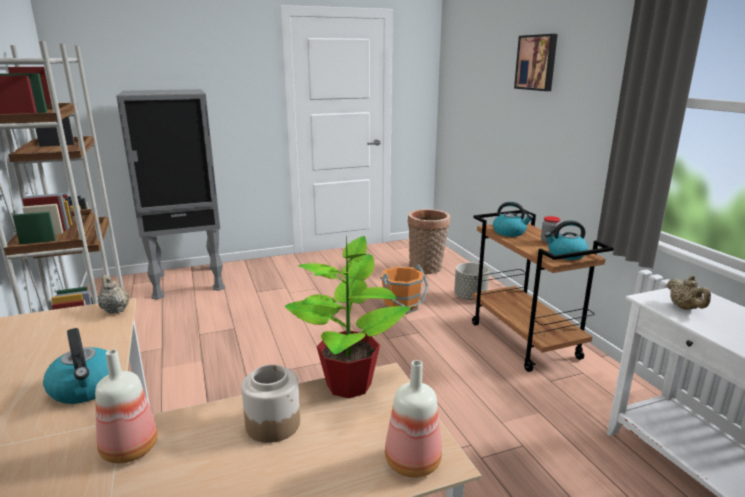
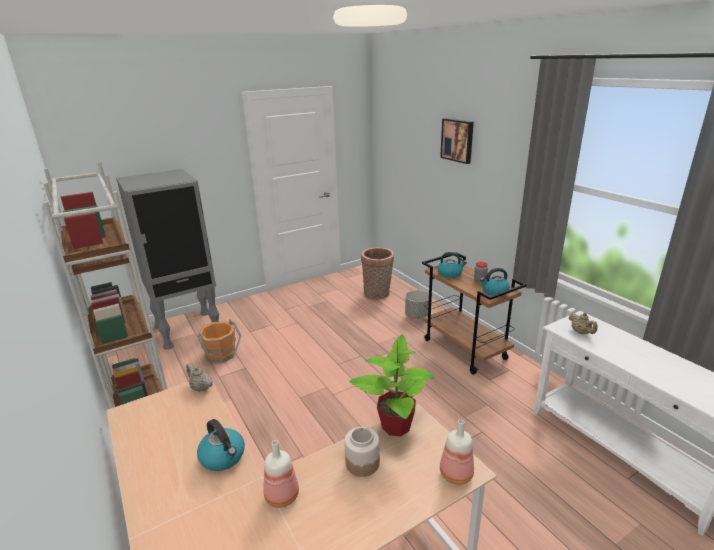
camera: 10 degrees left, 5 degrees up
orange bucket [380,264,429,314] -> orange bucket moved to [197,319,241,363]

